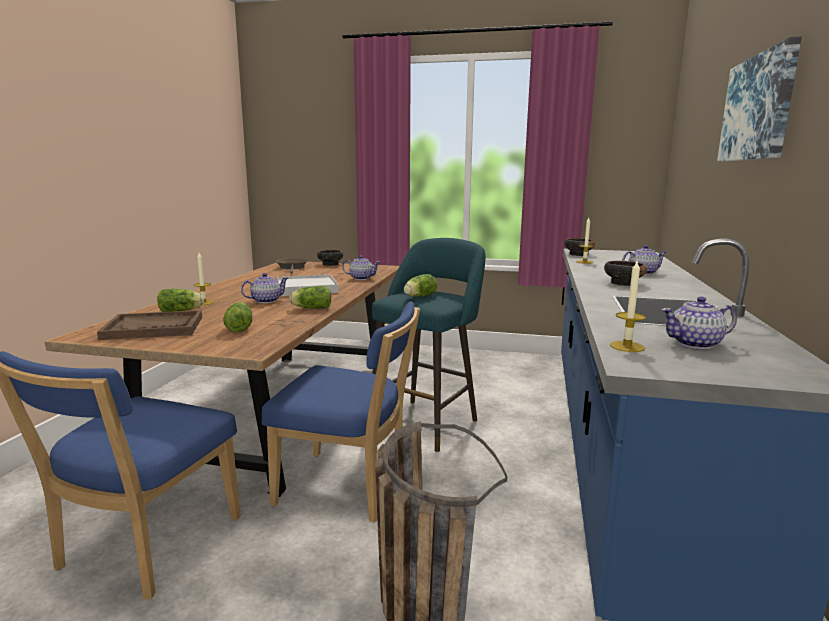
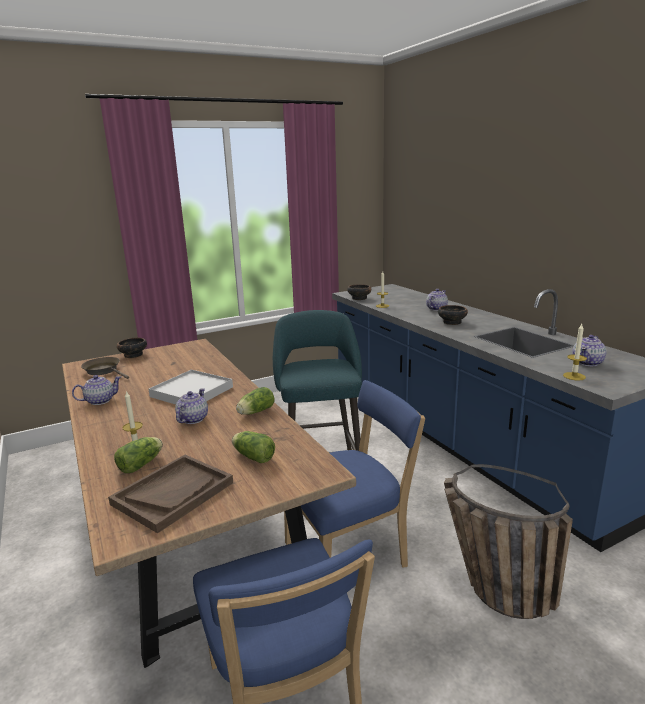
camera: 40 degrees left, 5 degrees up
teapot [342,255,380,280] -> teapot moved to [72,375,121,405]
lettuce [404,274,437,297] -> none
picture [717,37,802,161] -> none

